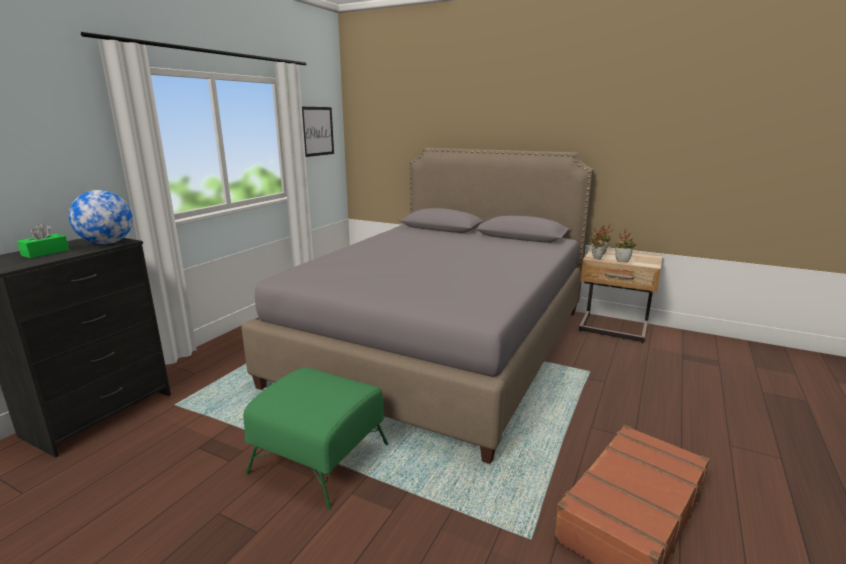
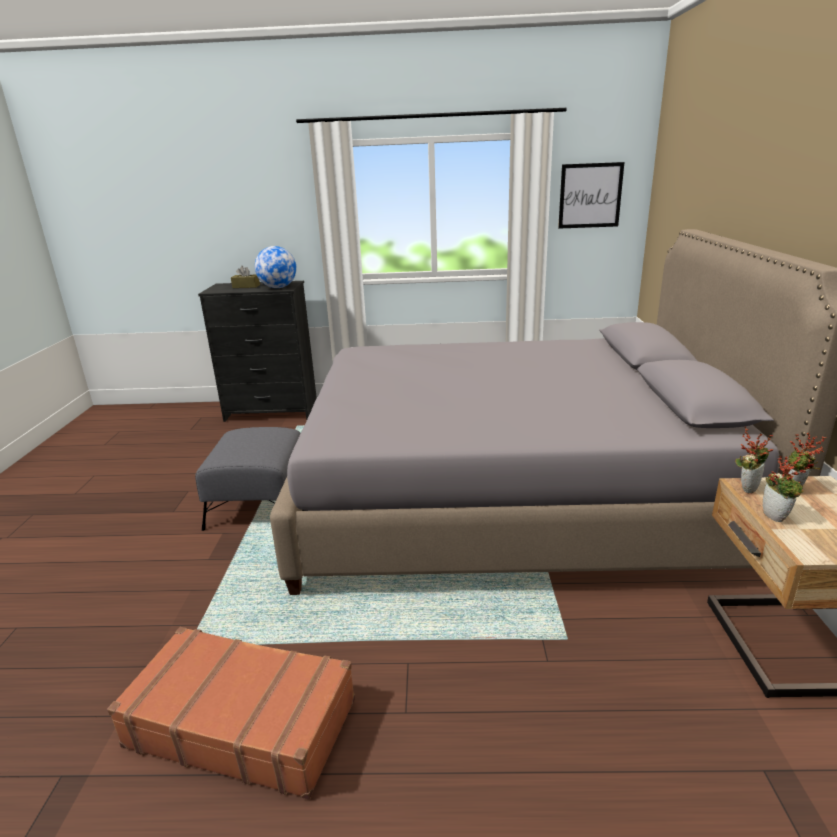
camera: 65 degrees right, 5 degrees up
green tissue box [17,224,69,258] -> brown tissue box [231,266,260,288]
green ottoman [243,367,388,510] -> grey ottoman [195,427,301,531]

